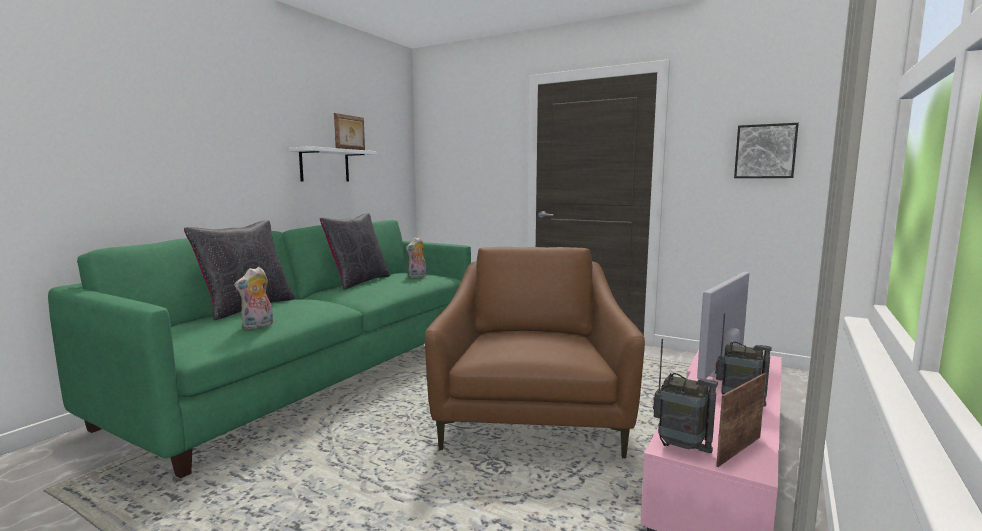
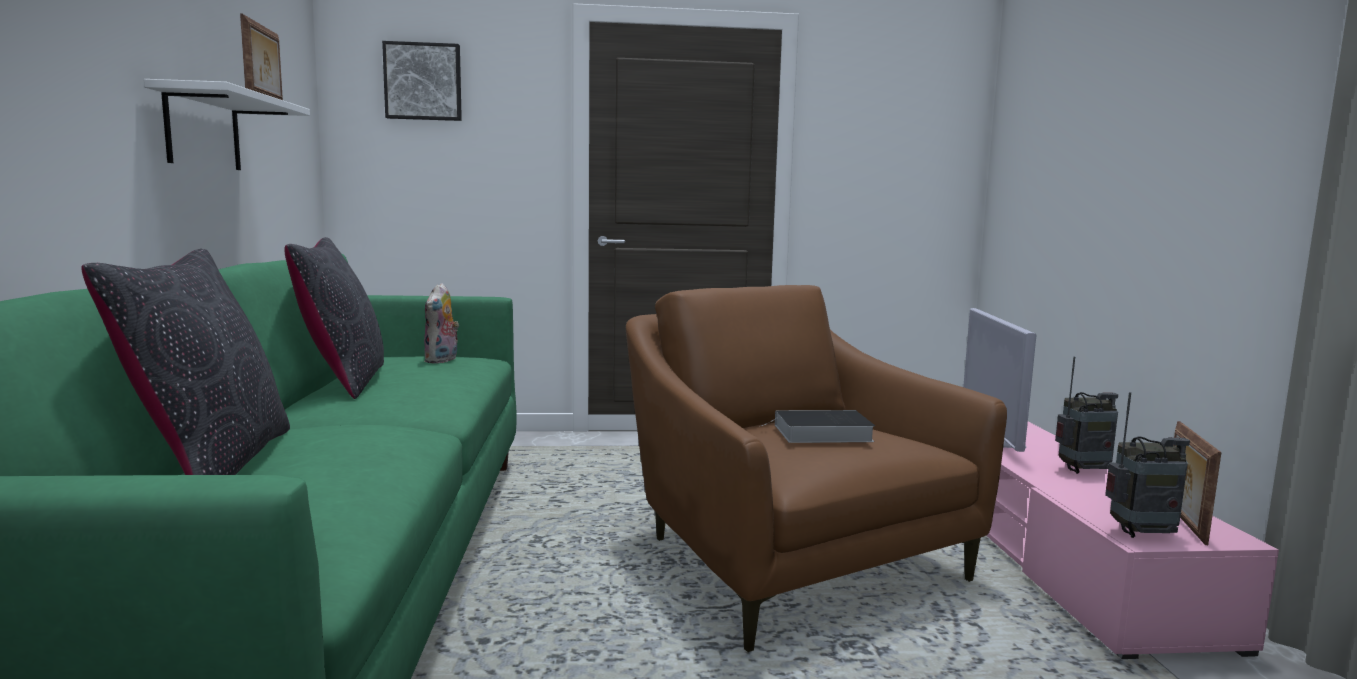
camera: 35 degrees left, 0 degrees up
plush toy [234,267,273,329] -> none
picture [734,123,799,178] -> picture moved to [382,41,462,121]
none -> book [761,410,875,443]

